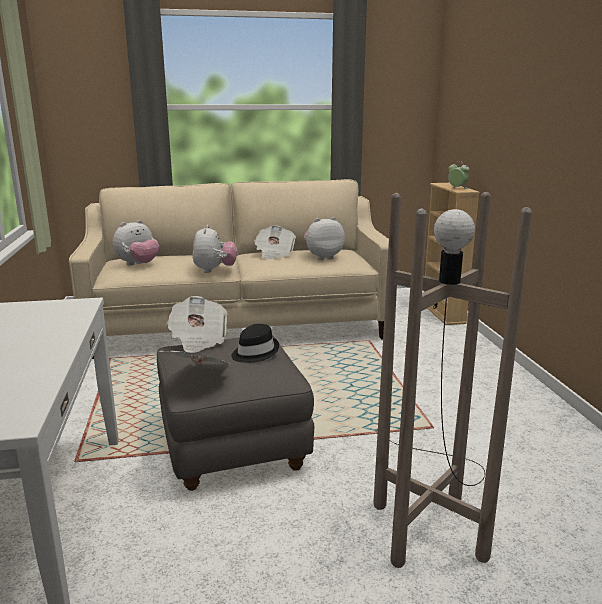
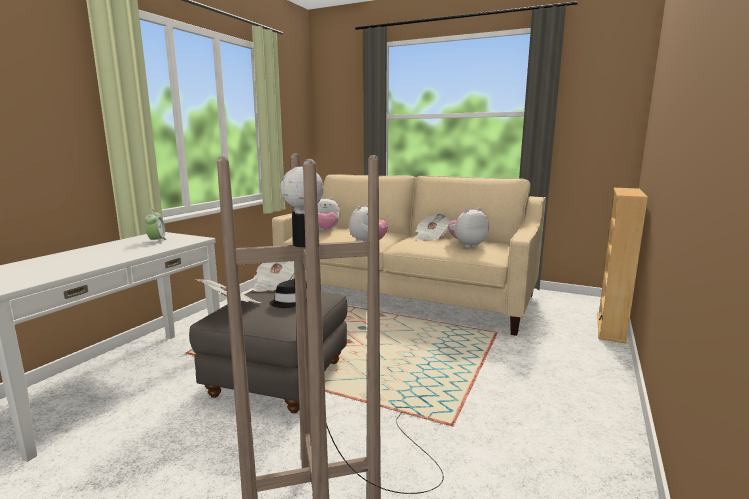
camera: 35 degrees right, 5 degrees down
plush toy [304,217,345,260] -> plush toy turned 45 degrees counterclockwise [448,208,489,248]
alarm clock [448,161,469,189] -> alarm clock moved to [145,209,167,244]

